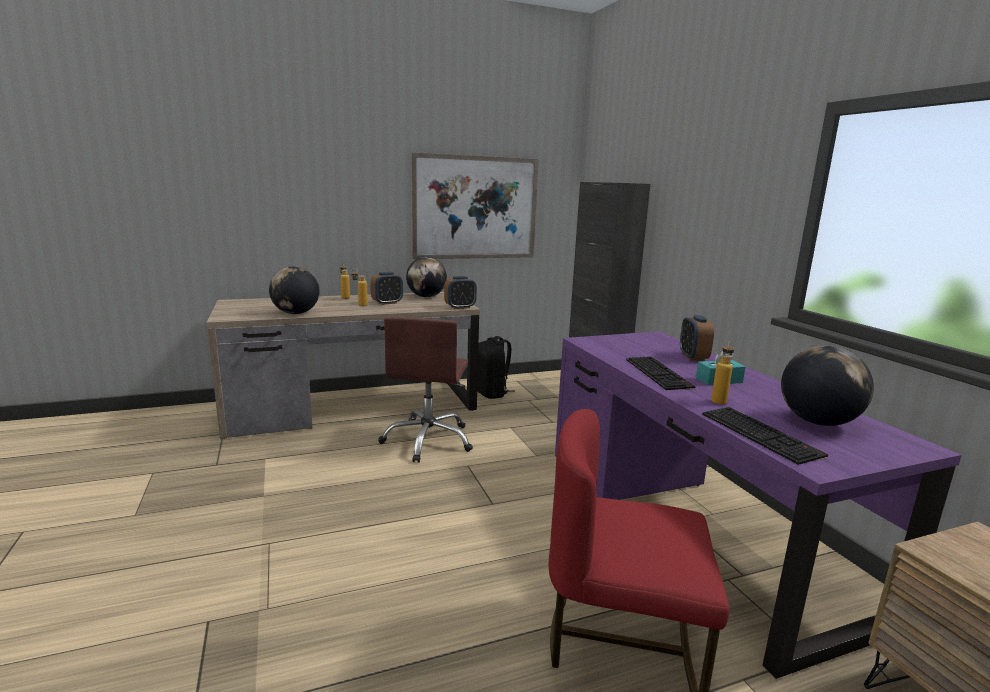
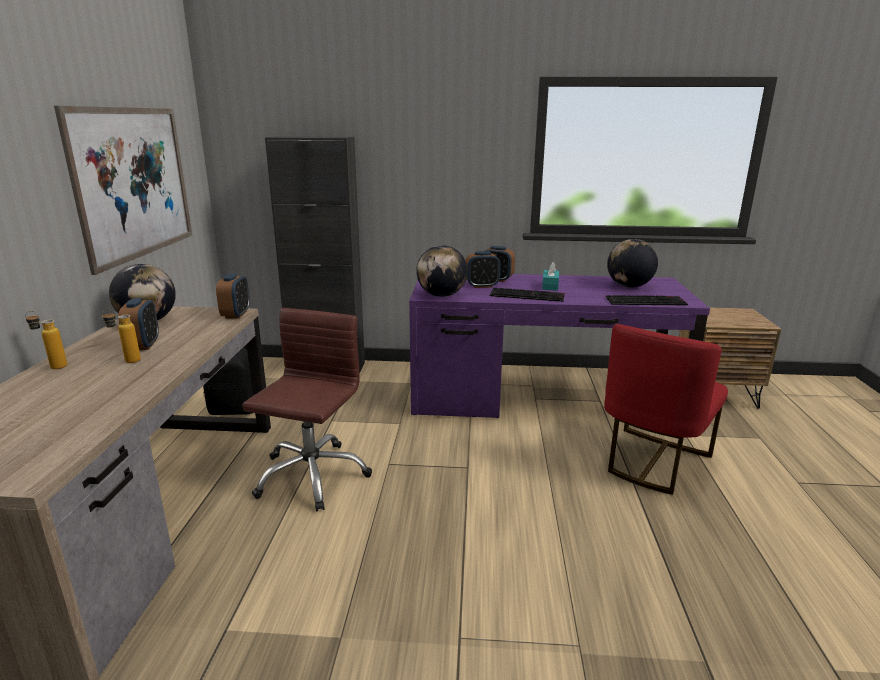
camera: 65 degrees left, 5 degrees up
globe [269,266,320,314] -> globe moved to [416,245,468,297]
brown office chair [378,317,473,463] -> brown office chair turned 105 degrees counterclockwise [242,308,372,511]
bottle [711,341,734,405] -> none
none -> alarm clock [466,251,501,288]

